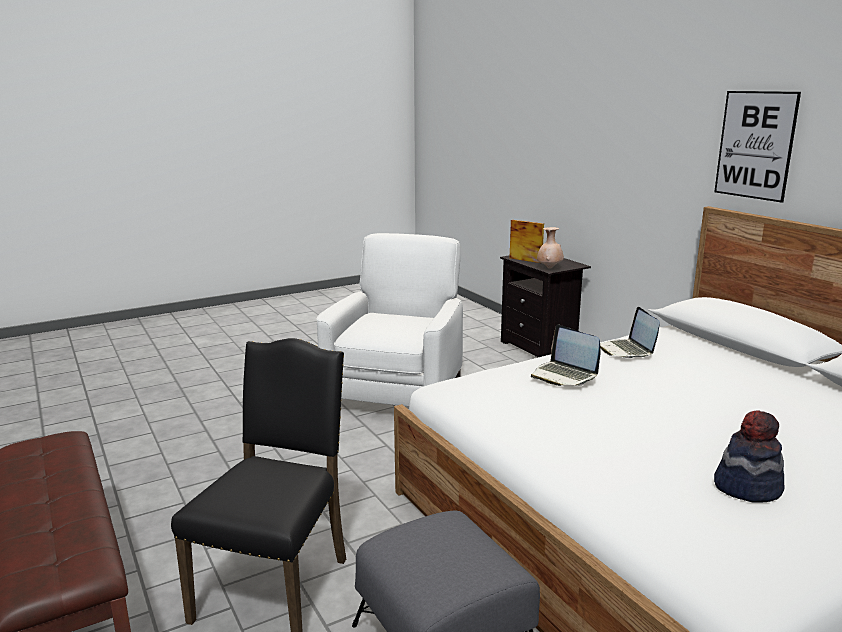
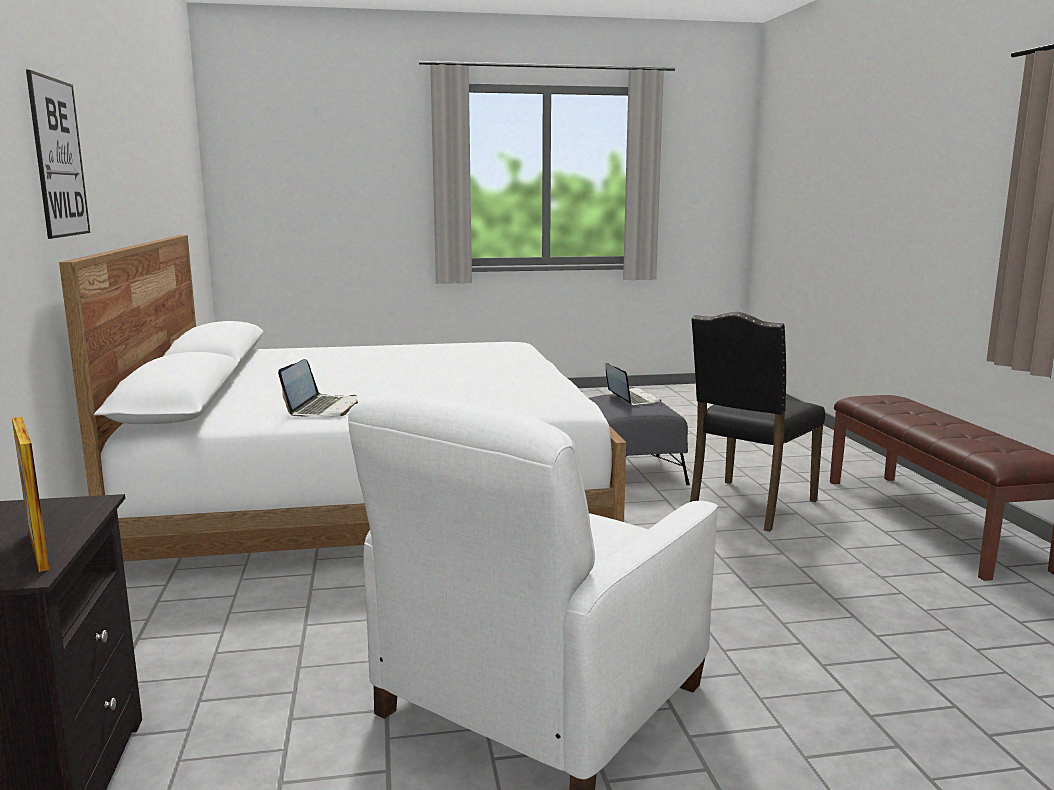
camera: 160 degrees left, 5 degrees down
laptop [531,324,600,386] -> laptop moved to [606,363,661,406]
beige vase [537,227,564,269] -> none
hat [714,410,784,503] -> none

